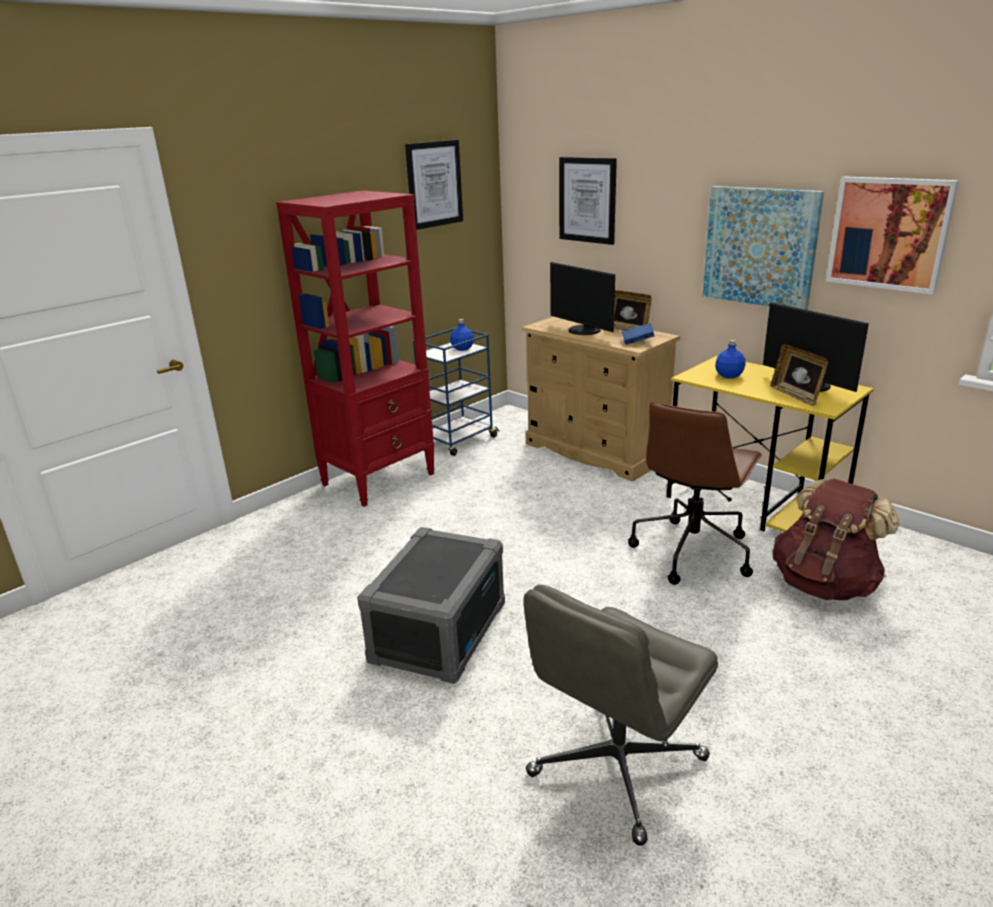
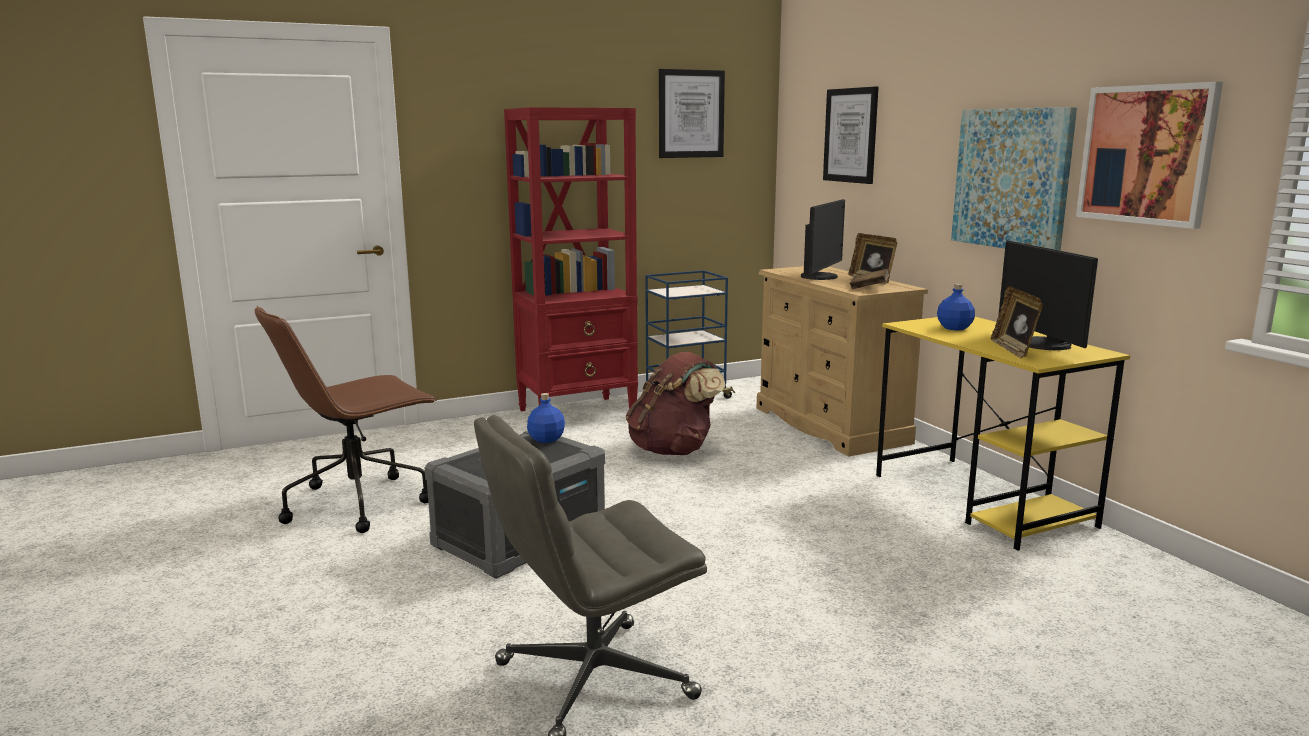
camera: 20 degrees right, 10 degrees down
blue bottle [450,319,474,351] -> blue bottle moved to [527,393,565,443]
monitor [550,262,615,335] -> monitor turned 135 degrees counterclockwise [801,199,845,280]
blue book [622,323,655,345] -> brown book [850,269,890,289]
brown office chair [628,402,763,585] -> brown office chair moved to [255,306,437,533]
brown backpack [772,478,900,600] -> brown backpack moved to [626,352,726,455]

